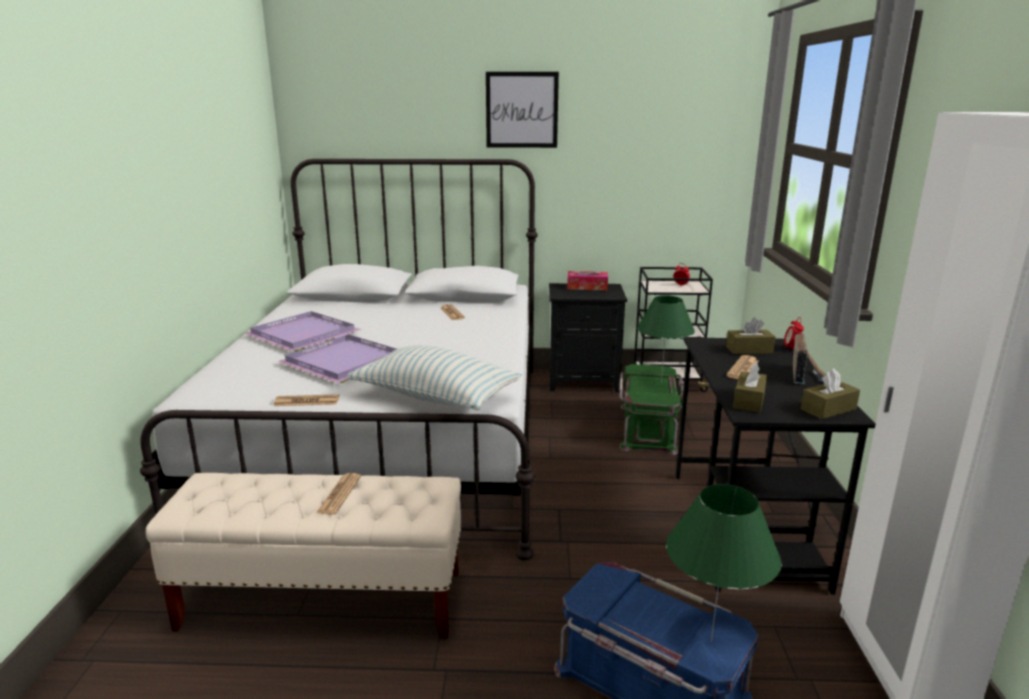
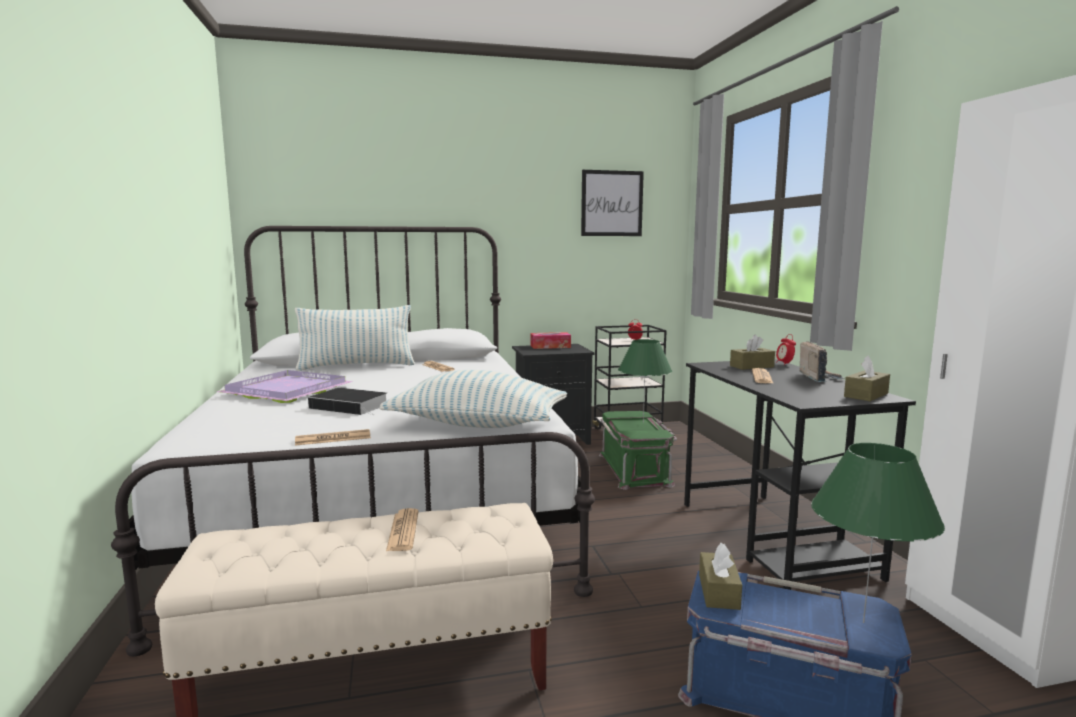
camera: 15 degrees left, 10 degrees down
purple tray [278,334,396,383] -> book [308,388,387,415]
picture [486,72,559,148] -> picture moved to [581,170,644,236]
brown tissue box [733,362,767,412] -> brown tissue box moved to [699,543,742,610]
none -> pillow [295,305,415,371]

